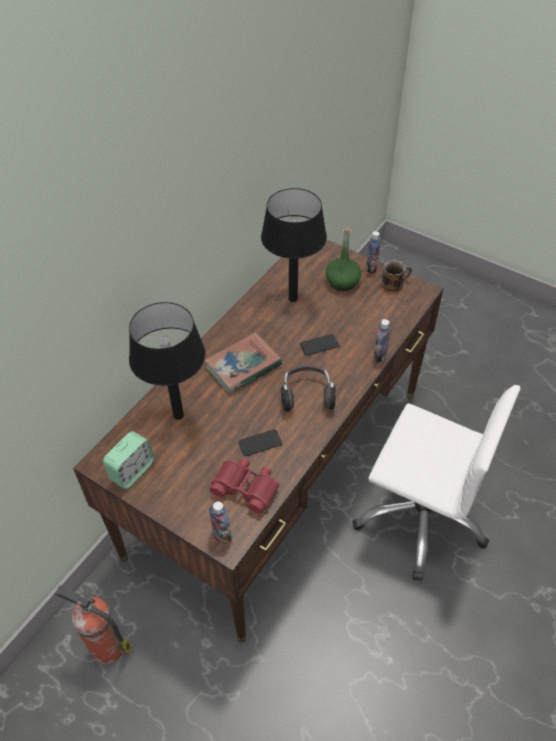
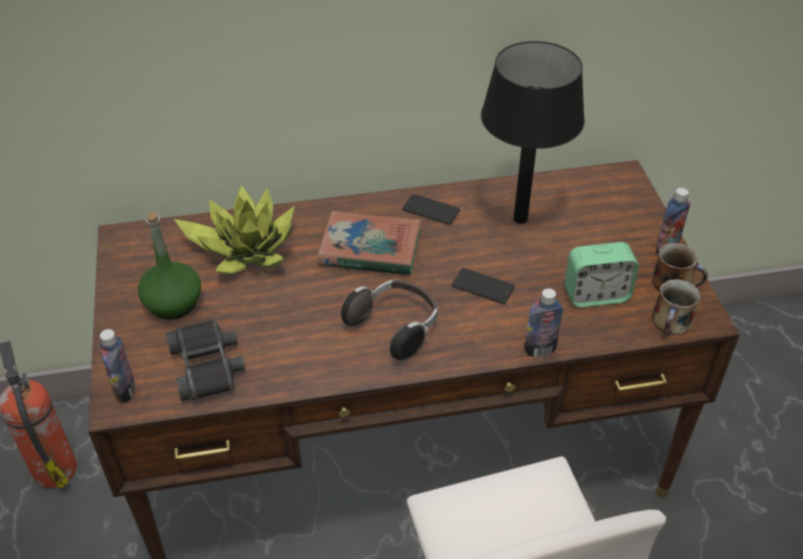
camera: 45 degrees right, 5 degrees down
alarm clock [103,431,154,489] -> alarm clock moved to [565,242,639,308]
black table lamp [129,302,206,420] -> potted plant [174,185,295,275]
red binoculars [210,458,279,514] -> black binoculars [166,319,245,401]
phone [238,429,282,456] -> phone moved to [402,194,460,225]
green bottle [326,227,361,291] -> green bottle moved to [138,212,201,320]
none -> mug [652,279,700,335]

